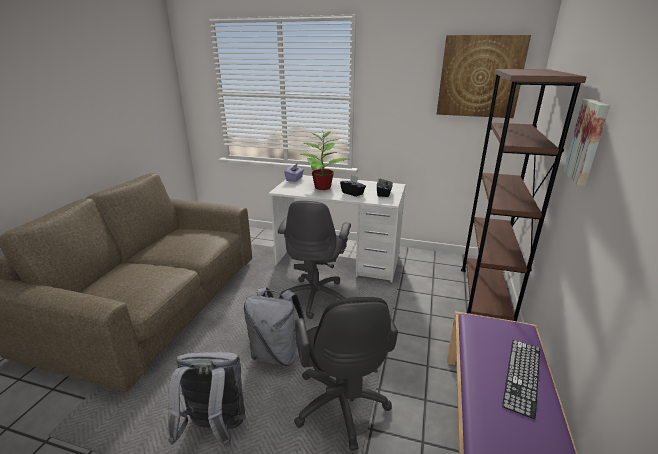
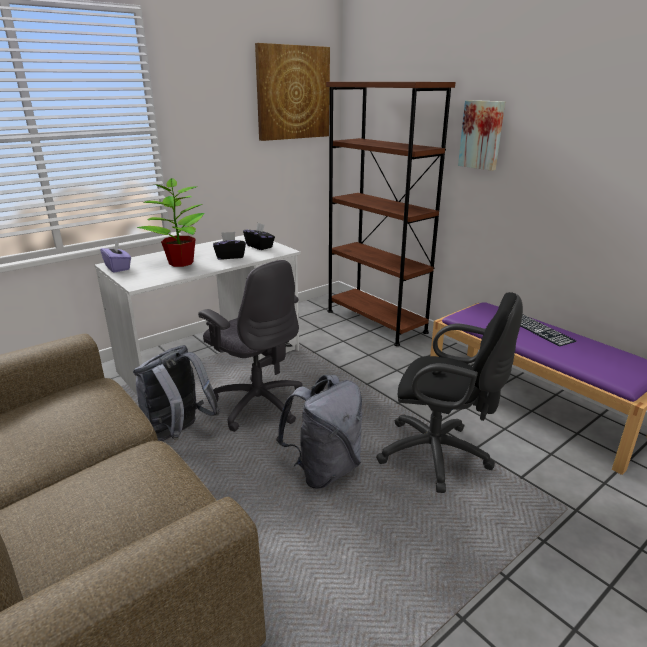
camera: 55 degrees left, 0 degrees up
grey backpack [168,352,246,448] -> grey backpack moved to [133,345,220,441]

